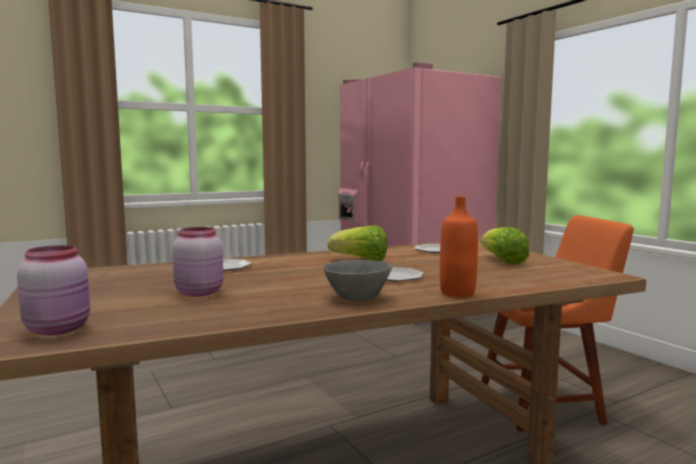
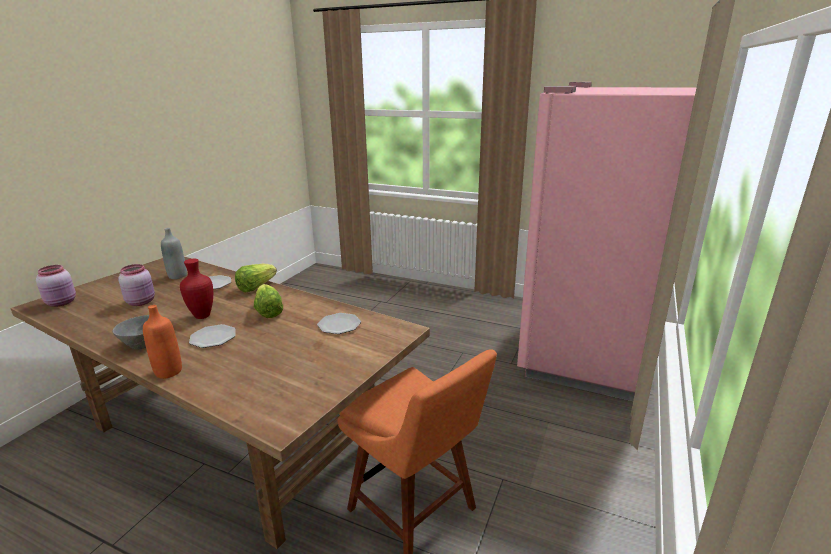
camera: 55 degrees right, 15 degrees up
lettuce [480,227,529,264] -> lettuce moved to [235,264,277,292]
none -> grey bottle [161,228,187,279]
none -> red vase [180,259,213,319]

